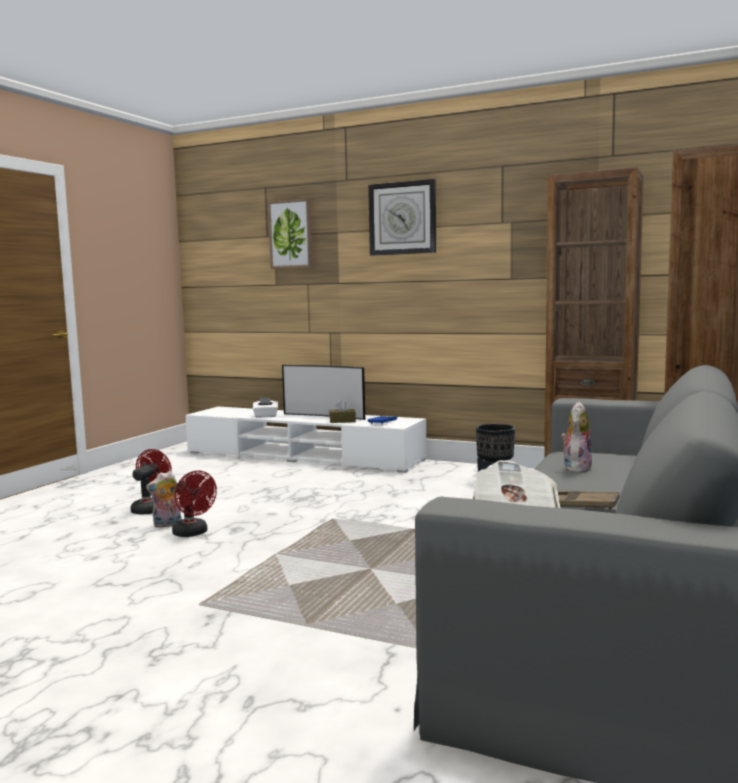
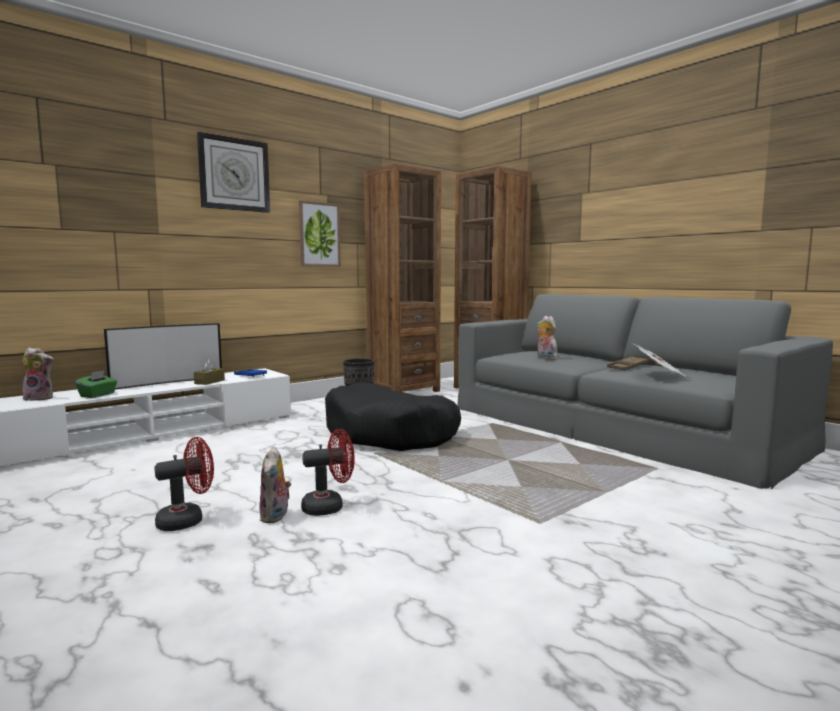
camera: 65 degrees left, 0 degrees up
red fan [131,449,172,515] -> red fan turned 105 degrees clockwise [155,437,214,531]
white tissue box [253,398,278,418] -> green tissue box [75,370,117,398]
picture [268,198,312,269] -> picture moved to [299,200,341,267]
none -> plush toy [22,347,54,401]
none -> black dog bed [325,382,461,451]

